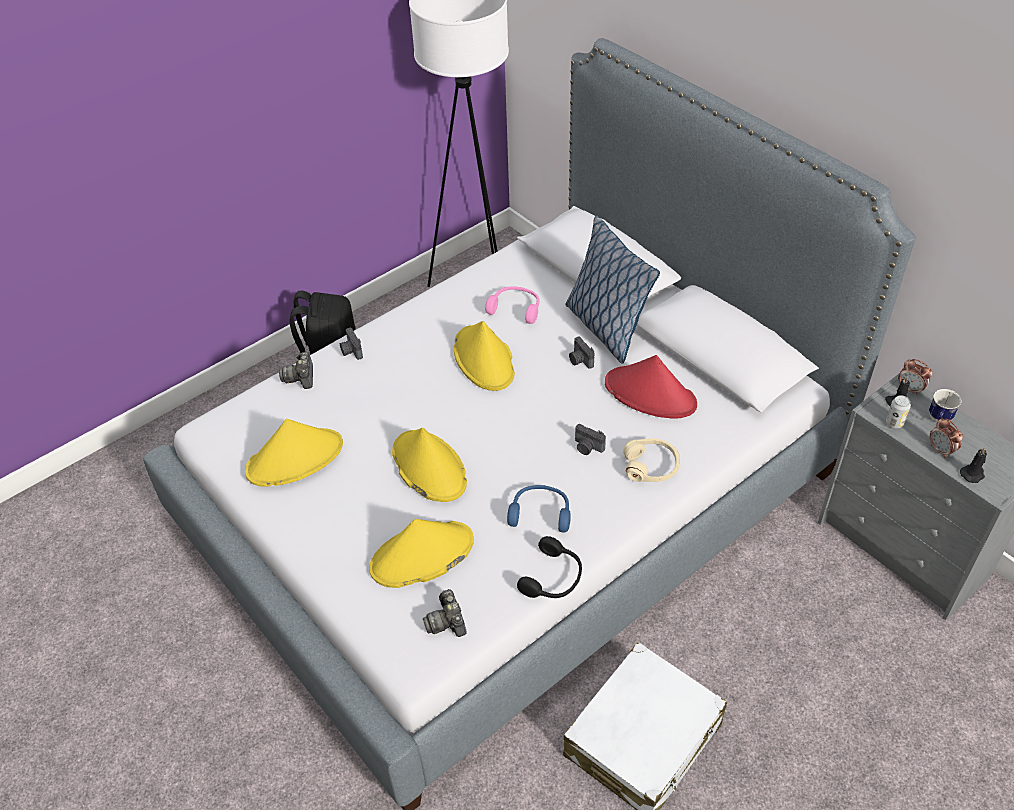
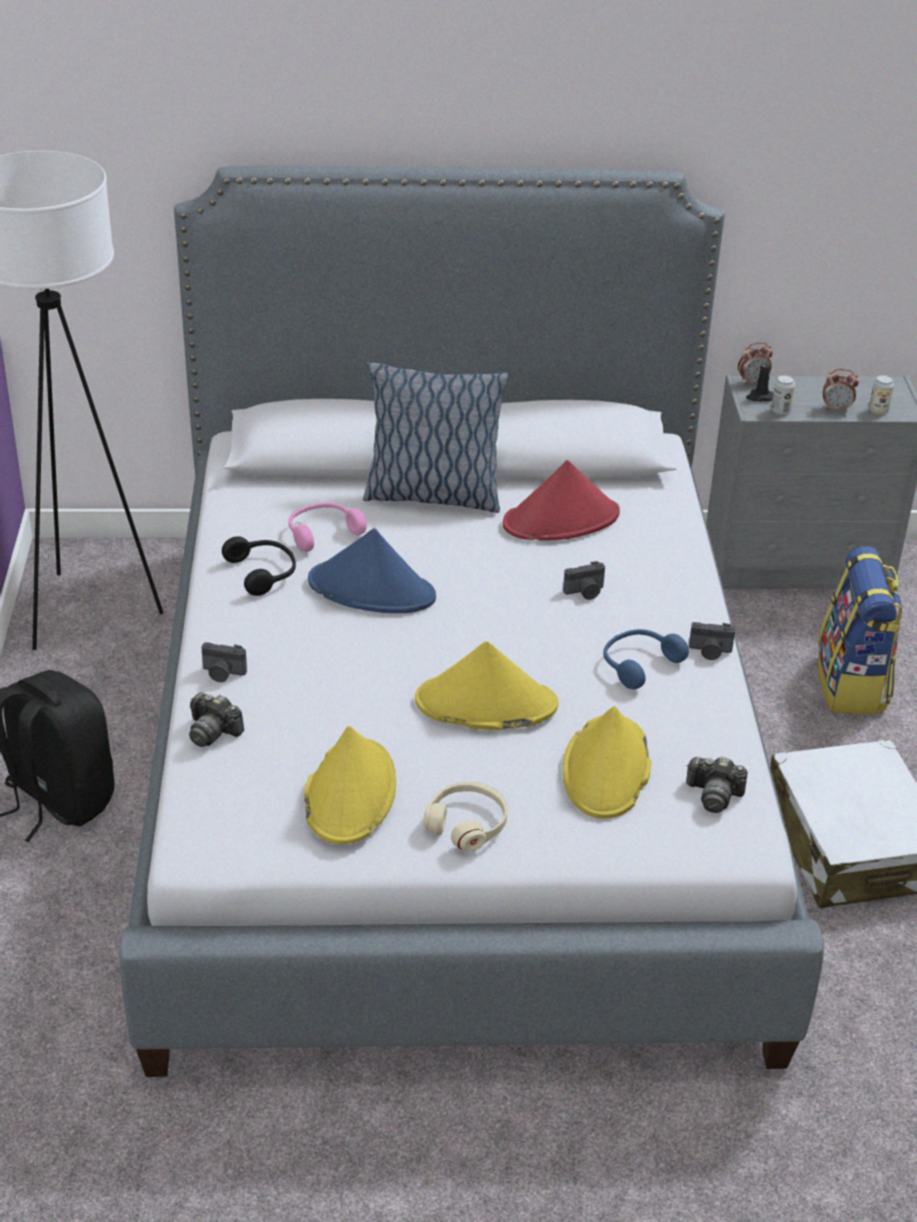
camera: 55 degrees left, 10 degrees down
yellow hat [454,321,515,391] -> blue hat [308,528,436,613]
black headphones [517,536,582,598] -> black headphones moved to [222,536,296,596]
camera [569,336,594,369] -> camera moved to [689,622,735,660]
beige headphones [623,438,680,482] -> beige headphones moved to [423,782,508,851]
mug [929,389,962,422] -> none
black candle [960,447,987,483] -> can [869,375,894,415]
none -> backpack [818,546,902,714]

